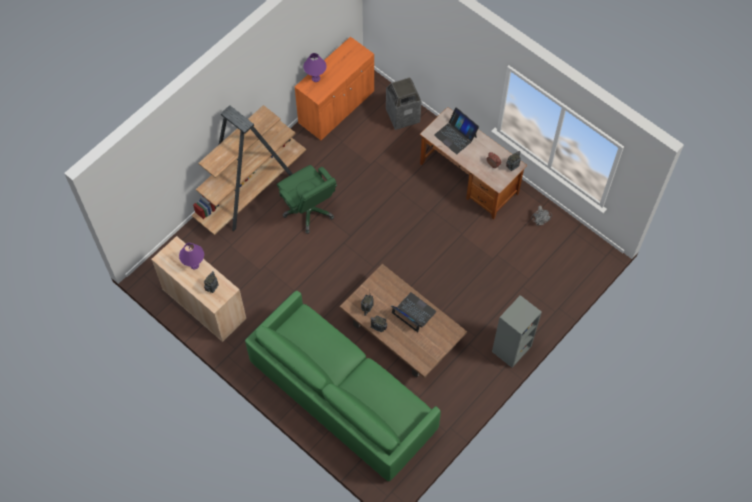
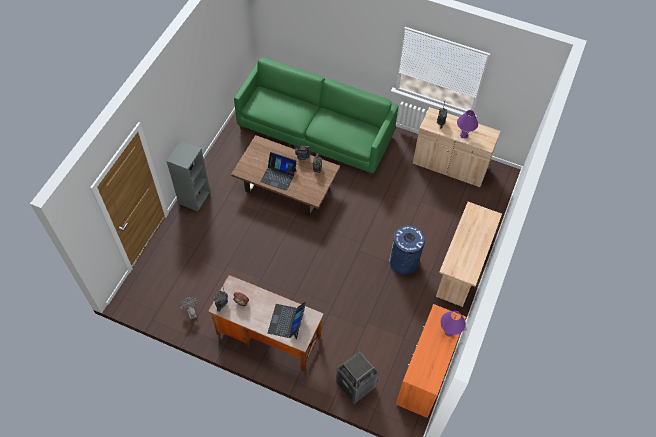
camera: 160 degrees right, 5 degrees down
brown bookcase [192,105,306,235] -> beige desk [436,202,502,307]
green office chair [277,165,337,234] -> blue trash can [389,225,425,275]
laptop [434,107,479,154] -> laptop turned 105 degrees counterclockwise [268,302,306,340]

